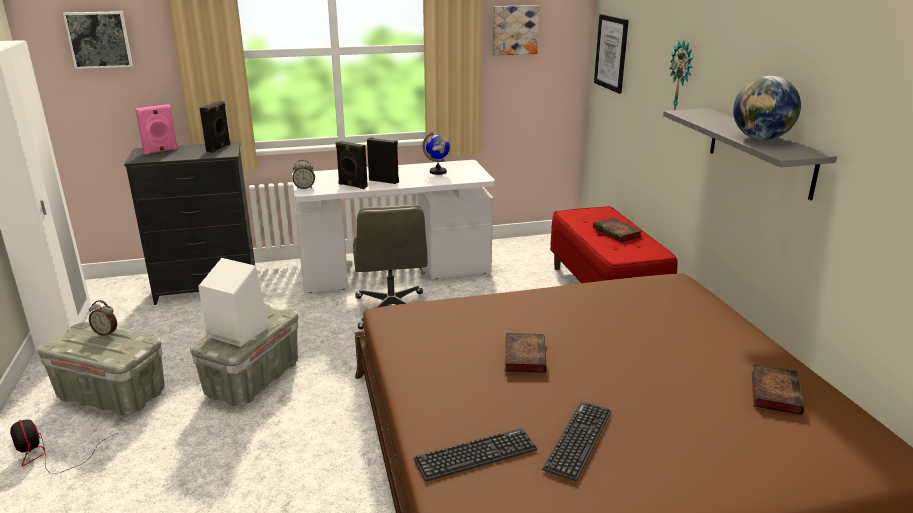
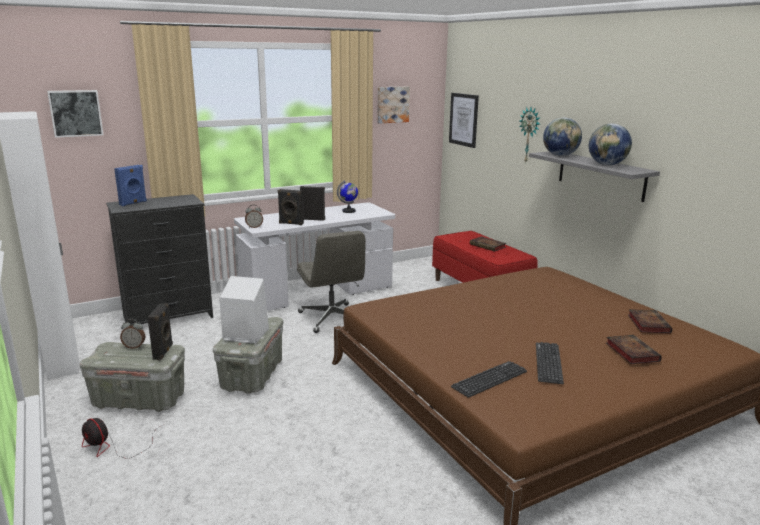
camera: 15 degrees left, 5 degrees down
pink speaker [135,104,178,155] -> blue speaker [114,165,147,206]
black speaker [200,101,230,153] -> black speaker moved to [147,303,173,360]
book [505,333,547,373] -> book moved to [606,335,662,364]
none -> globe [543,118,582,156]

